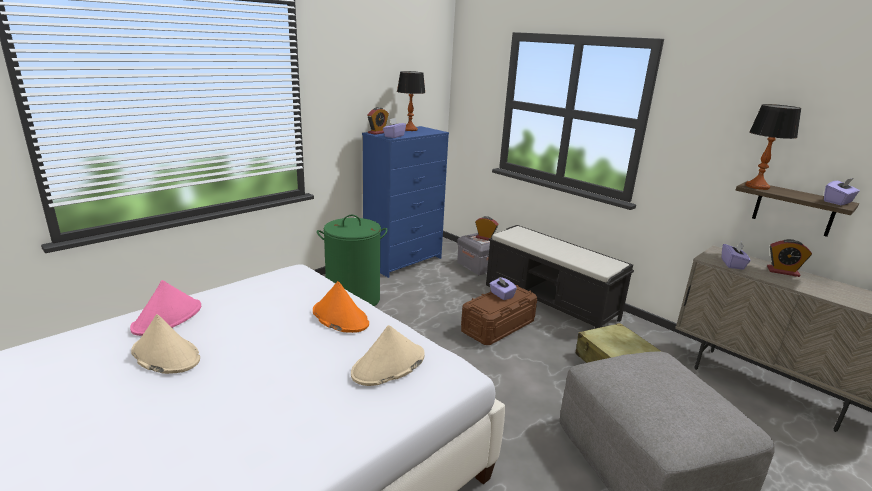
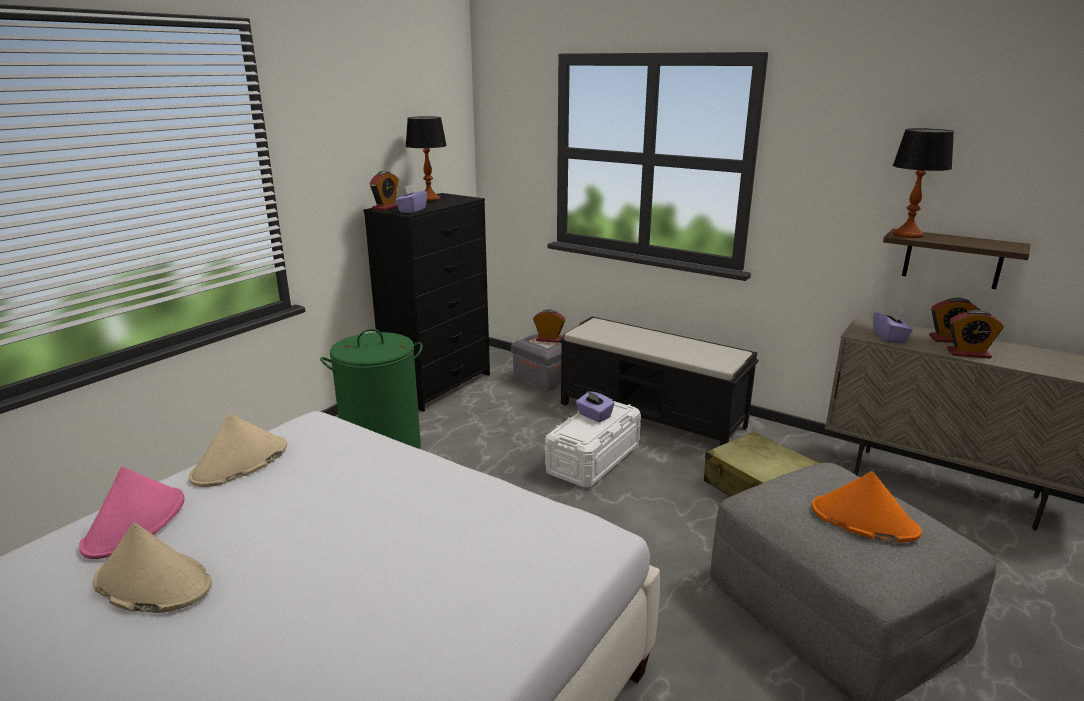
camera: 10 degrees left, 0 degrees up
orange hat [313,281,369,333] -> orange hat moved to [812,471,922,543]
beige hat [351,325,425,386] -> beige hat moved to [189,413,287,487]
blue dresser [362,126,449,278] -> black dresser [363,193,490,412]
brown storage box [461,285,537,345] -> white storage box [545,399,641,487]
purple tissue box [824,178,860,205] -> none
none -> alarm clock [947,310,1004,359]

